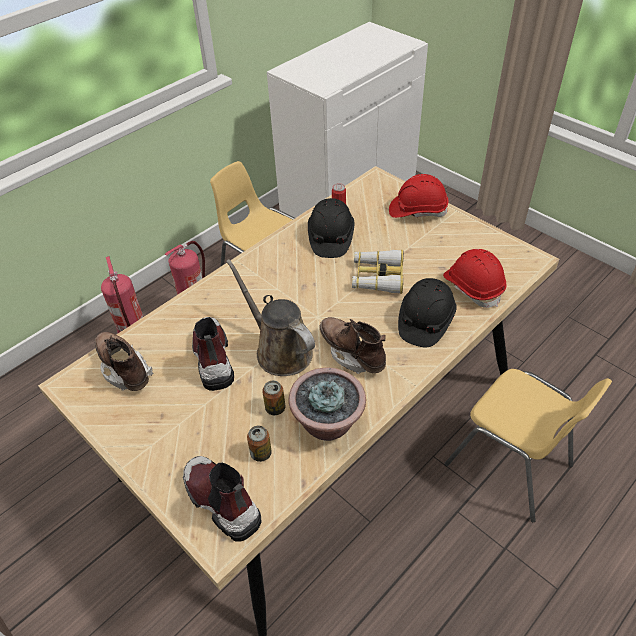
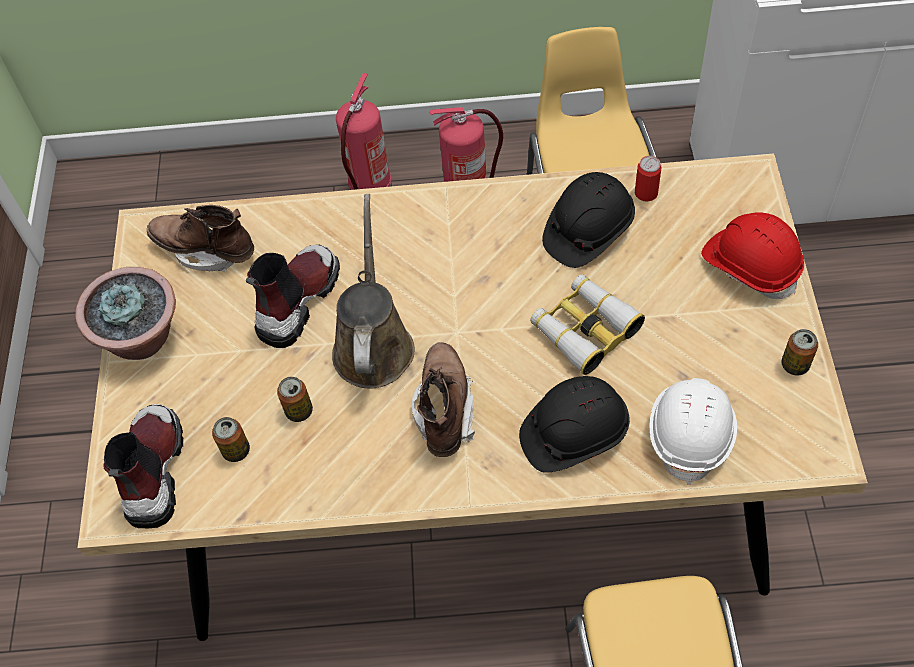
camera: 45 degrees right, 10 degrees up
brown boot [95,332,154,391] -> brown boot turned 75 degrees counterclockwise [147,205,254,272]
potted plant [289,367,366,441] -> potted plant moved to [75,267,176,360]
red hard hat [443,249,506,308] -> white hard hat [649,378,737,485]
none -> can [782,329,818,375]

